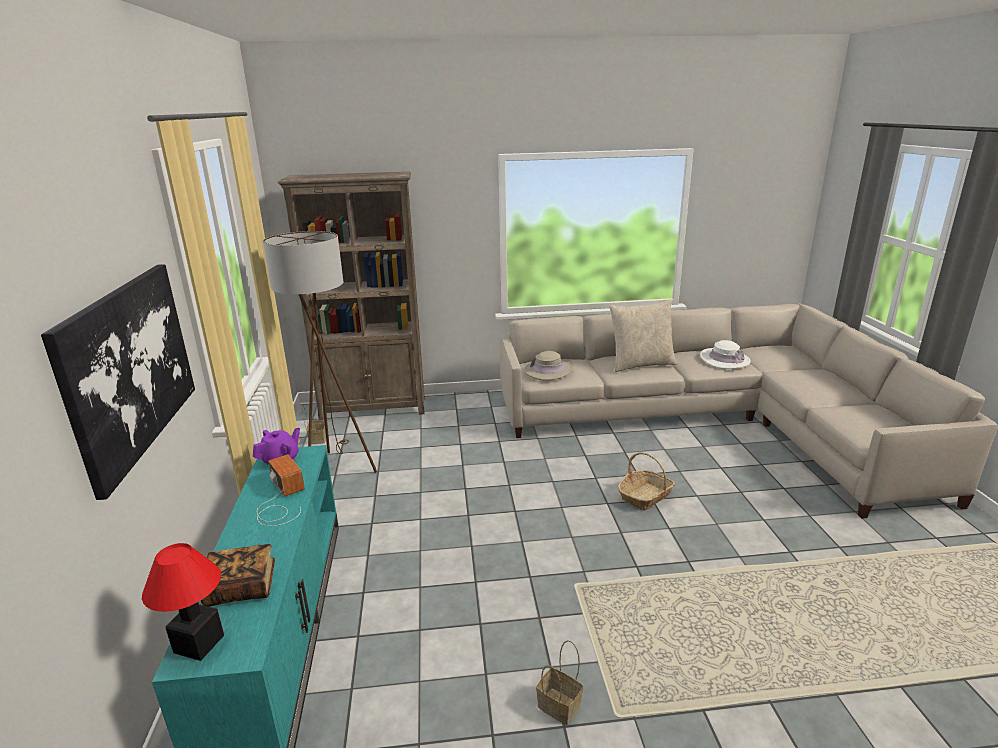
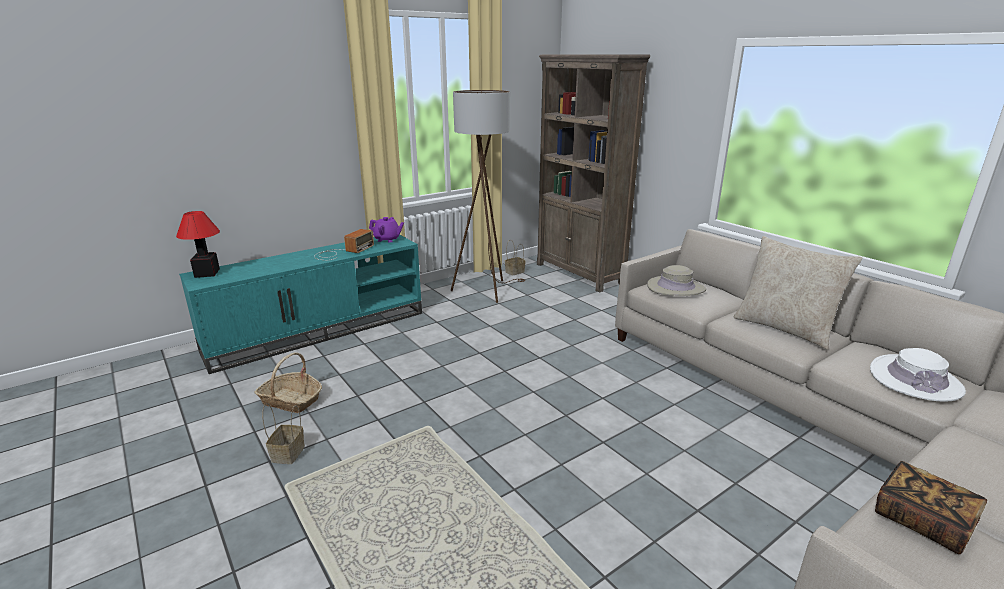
camera: 60 degrees right, 0 degrees up
picture [41,264,195,500] -> none
book [201,544,275,607] -> book moved to [875,461,987,554]
basket [618,452,675,511] -> basket moved to [254,352,322,413]

